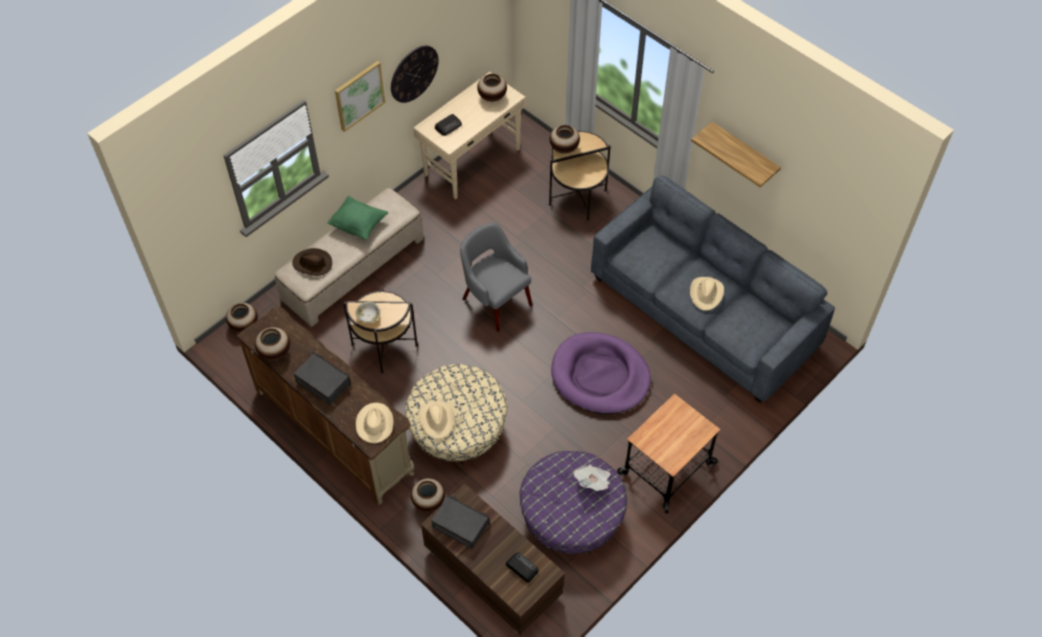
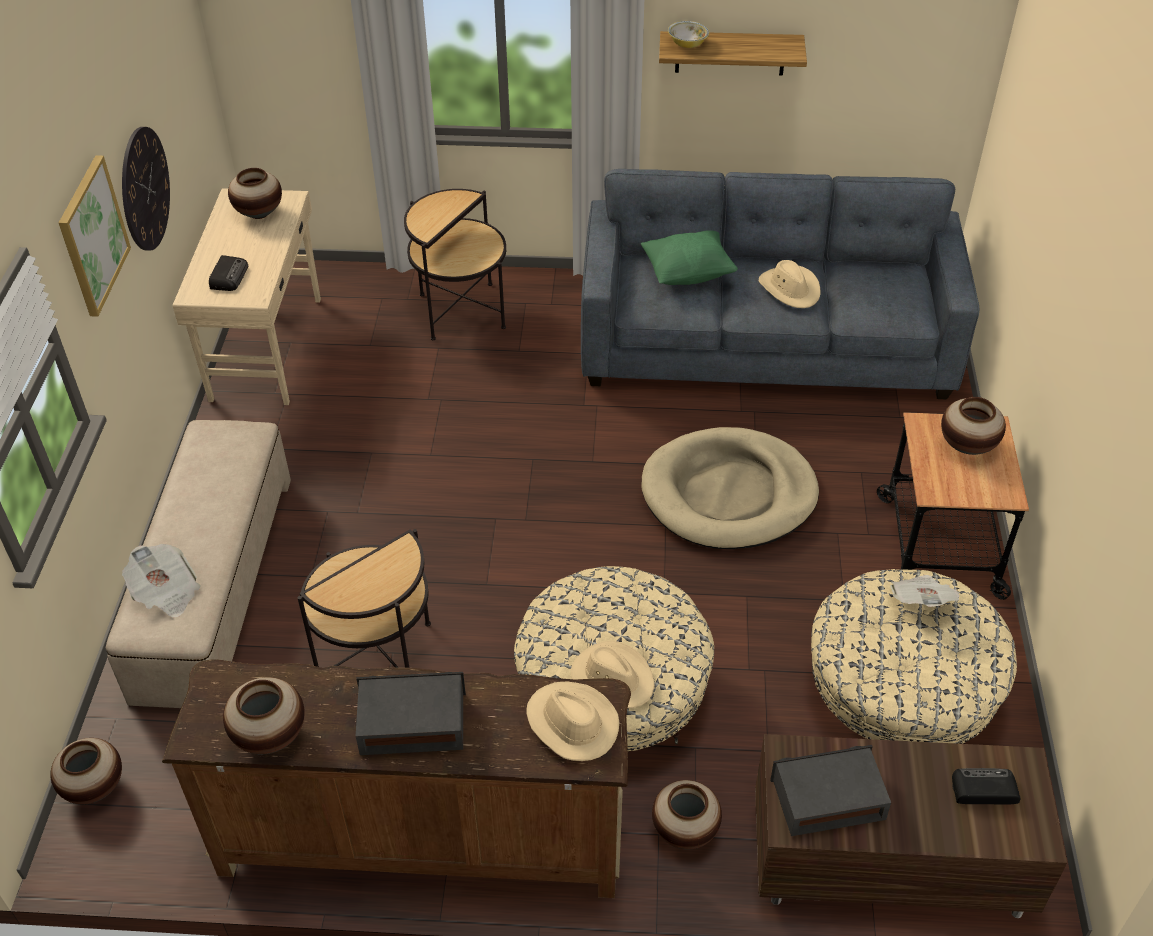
camera: 40 degrees left, 10 degrees down
brown hat [292,248,332,276] -> newspaper [122,544,201,618]
green pillow [327,196,388,240] -> green pillow moved to [641,230,738,285]
bowl [356,302,381,323] -> bowl moved to [668,21,709,48]
grey armchair [460,222,532,332] -> none
purple ottoman [520,451,627,554] -> beige ottoman [811,569,1017,744]
vase [550,125,580,154] -> vase moved to [941,397,1006,455]
purple dog bed [551,332,651,414] -> beige dog bed [641,427,819,549]

